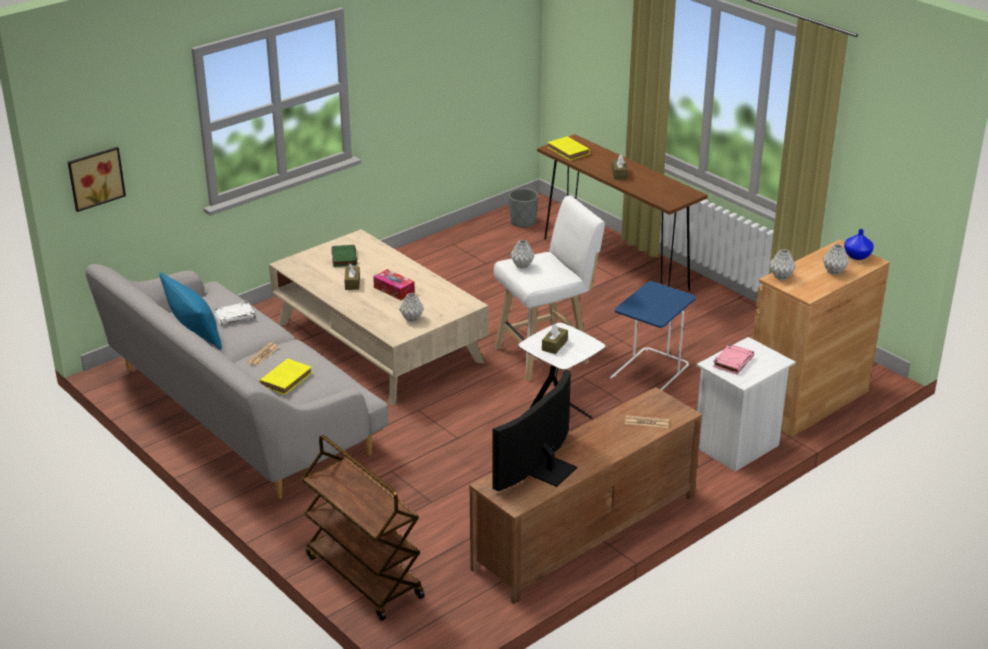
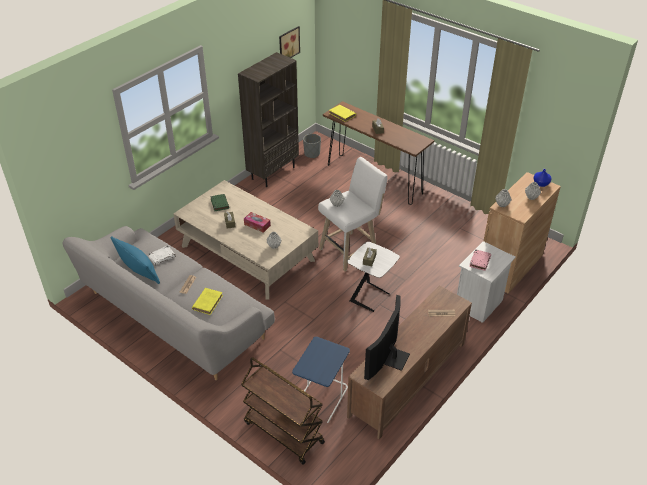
camera: 10 degrees left, 10 degrees up
picture [68,147,126,212] -> picture moved to [279,26,300,58]
blue side table [610,281,696,390] -> blue side table moved to [292,337,350,423]
none -> brown bookcase [238,52,299,187]

